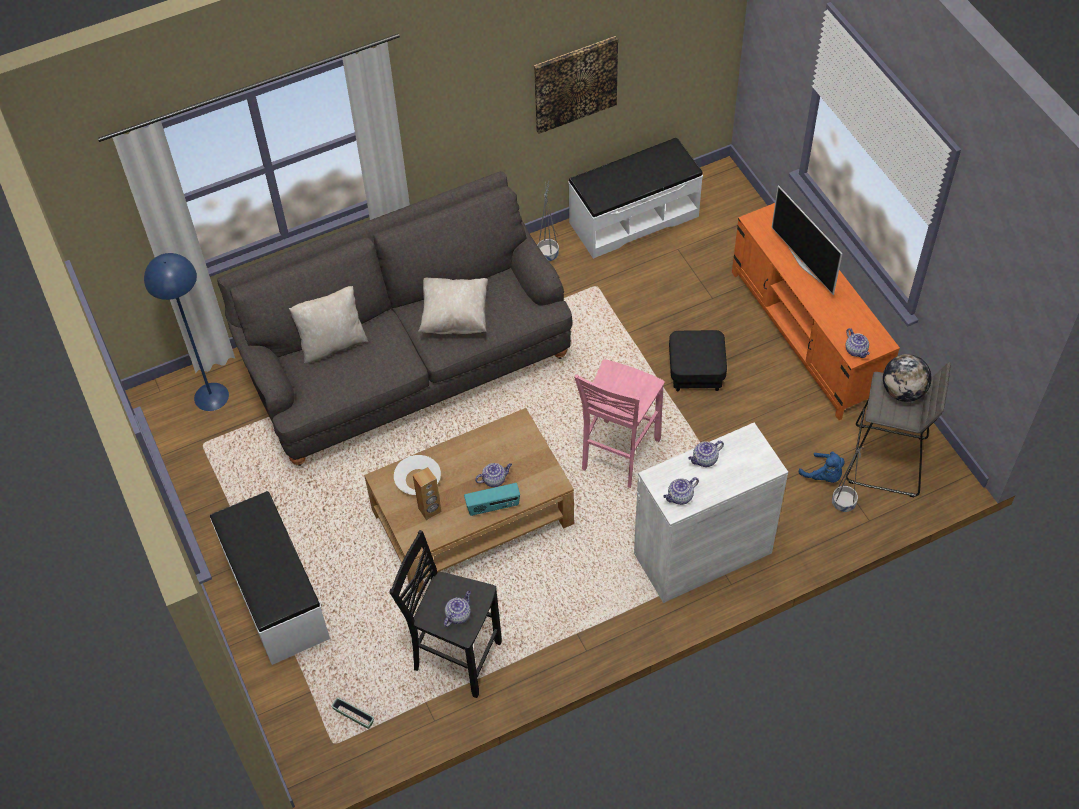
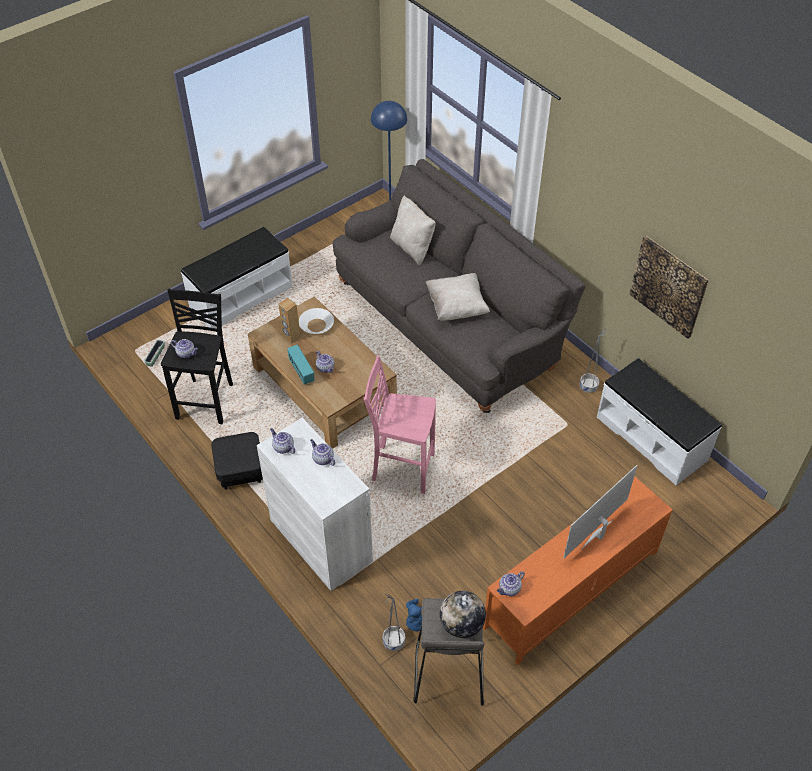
camera: 75 degrees right, 5 degrees down
black ottoman [669,330,727,391] -> black ottoman moved to [211,432,263,490]

